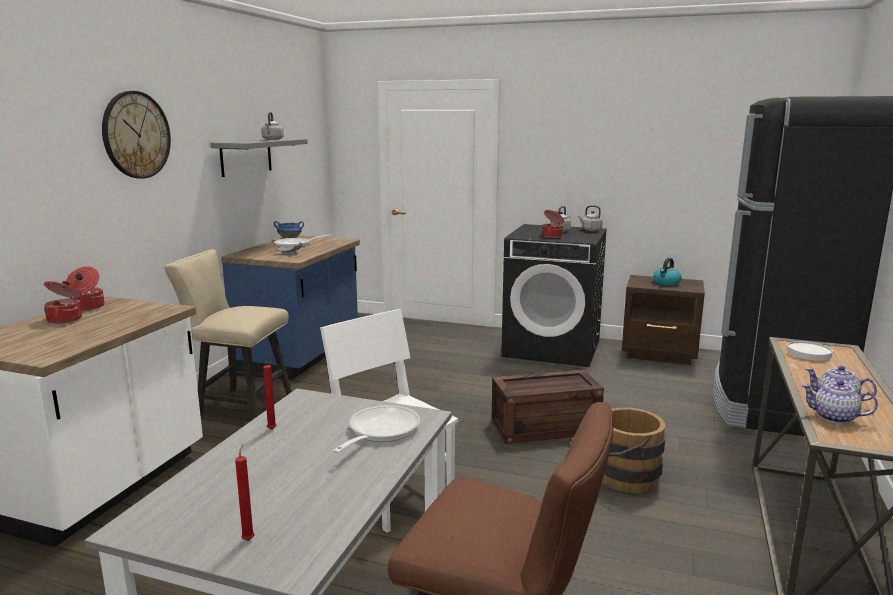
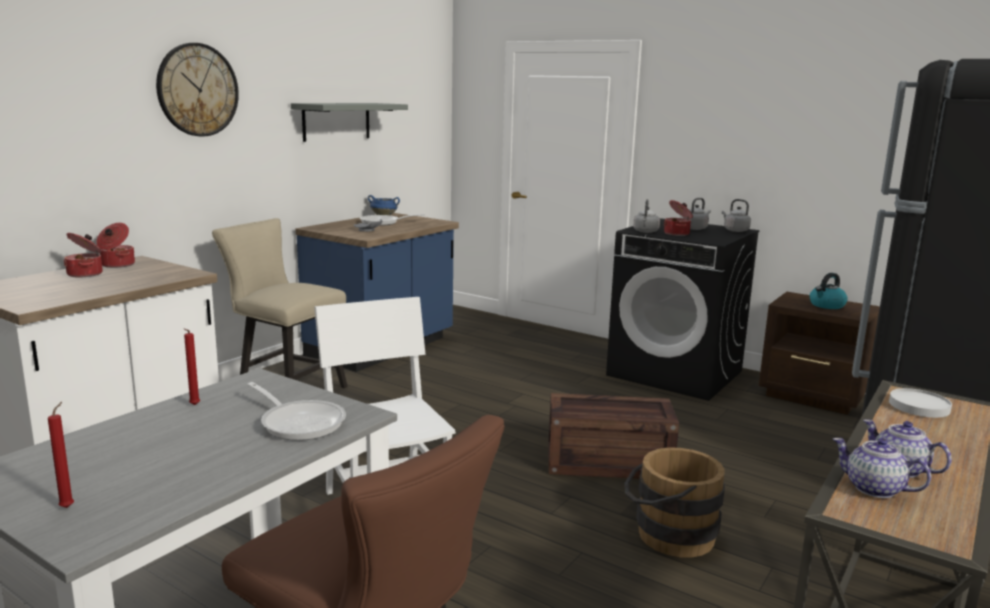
camera: 15 degrees right, 0 degrees up
grey kettle [261,112,284,140] -> grey kettle moved to [633,199,660,233]
frying pan [333,405,420,453] -> frying pan turned 90 degrees clockwise [247,382,346,441]

